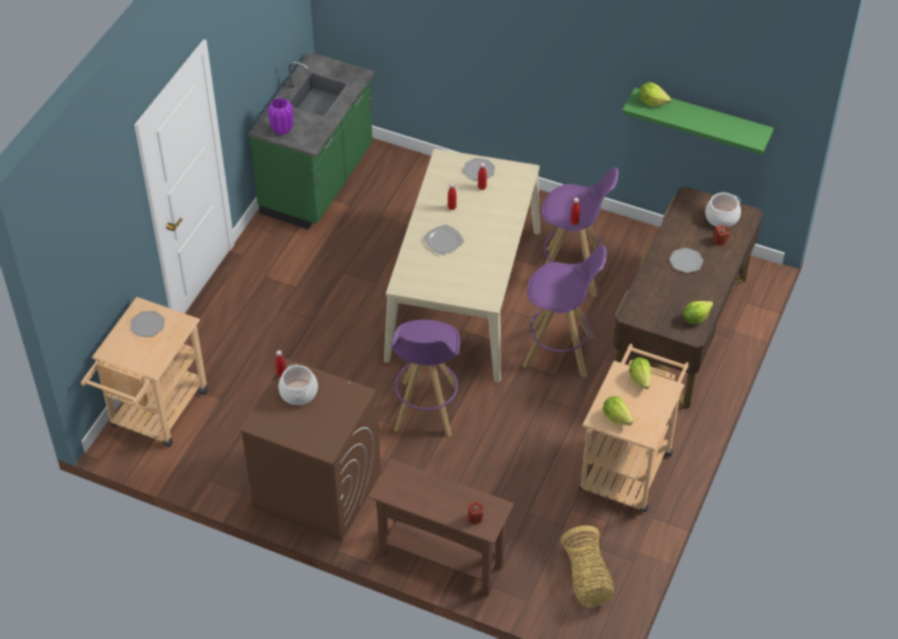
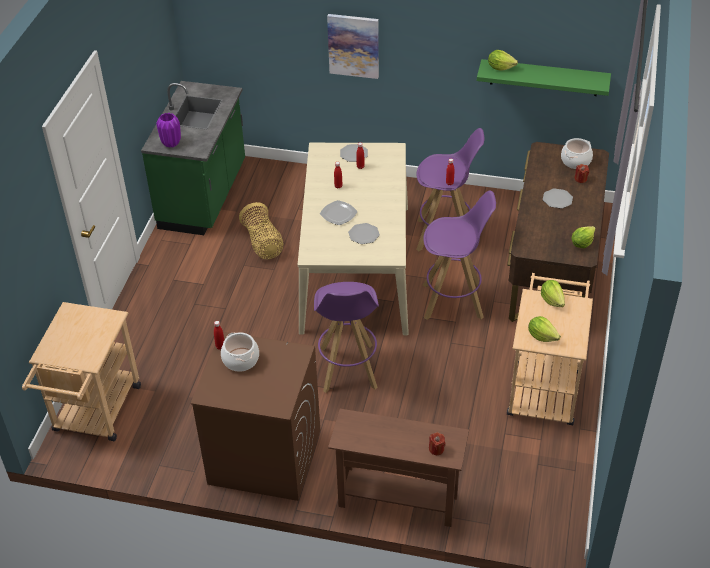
camera: 10 degrees left, 5 degrees down
plate [130,311,165,337] -> plate moved to [348,223,380,244]
basket [561,525,614,607] -> basket moved to [239,202,284,259]
none -> picture [327,14,379,79]

